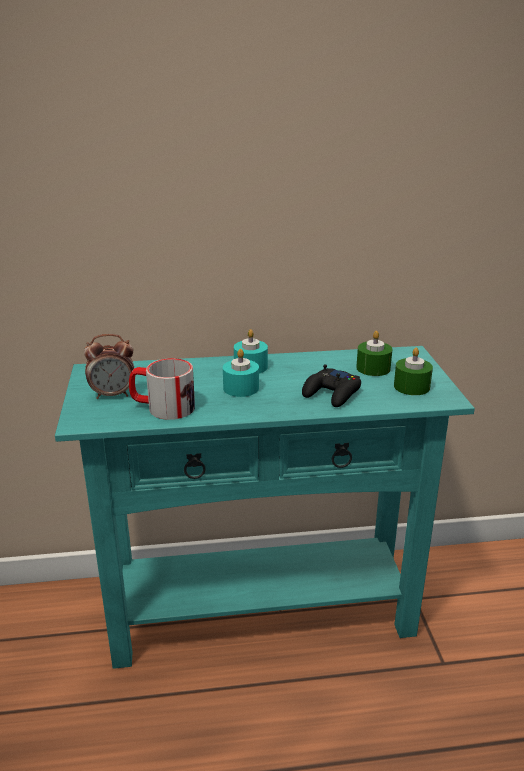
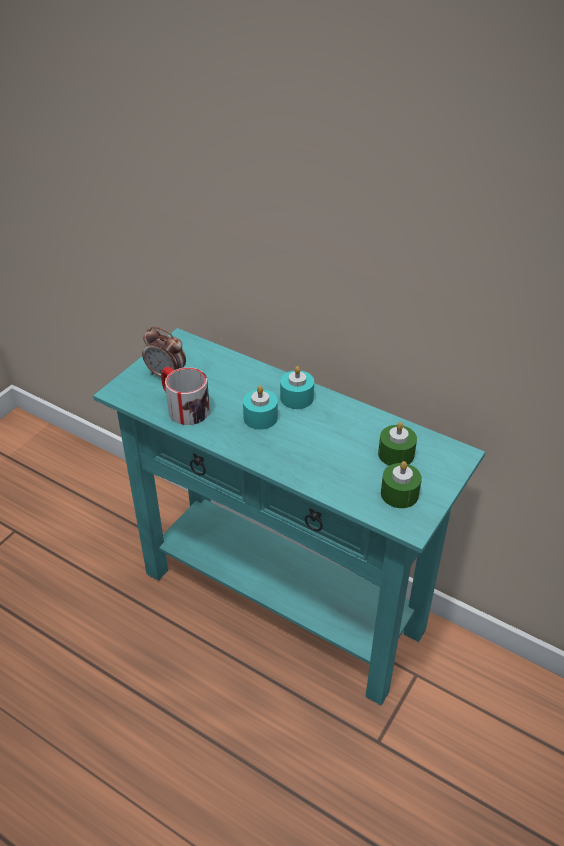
camera: 40 degrees right, 15 degrees up
black game controller [302,364,361,407] -> none

